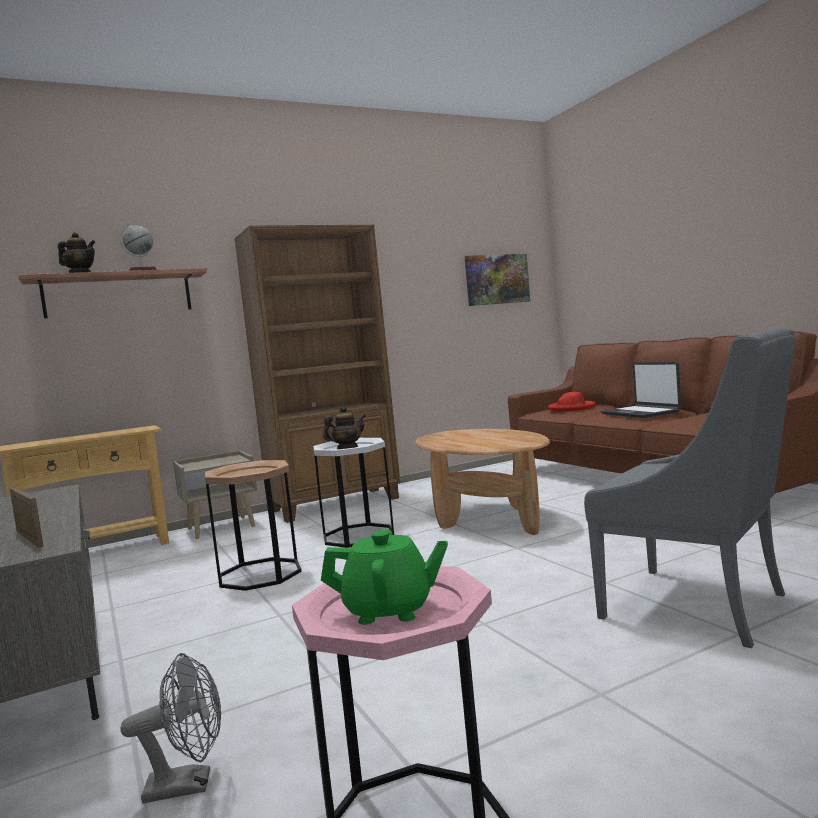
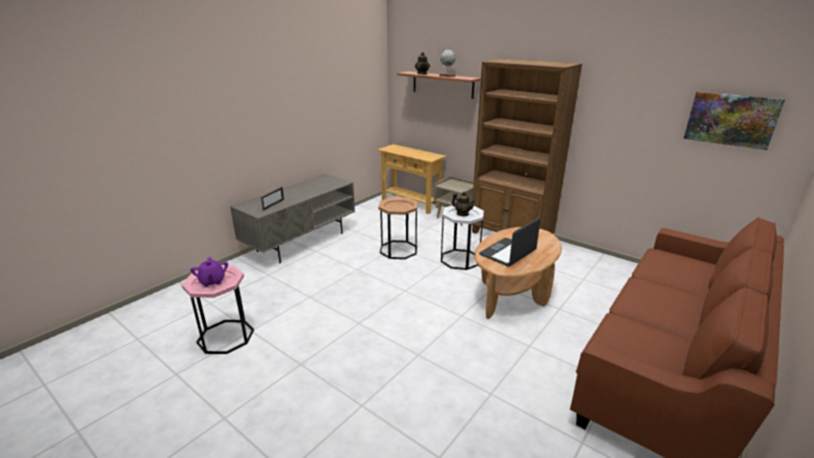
camera: 65 degrees right, 20 degrees up
grey fan [120,653,221,803] -> none
green teapot [321,530,448,625] -> purple teapot [190,257,228,287]
red hat [548,392,596,411] -> none
grey armchair [584,328,795,648] -> none
laptop [601,362,681,418] -> laptop moved to [479,217,541,266]

